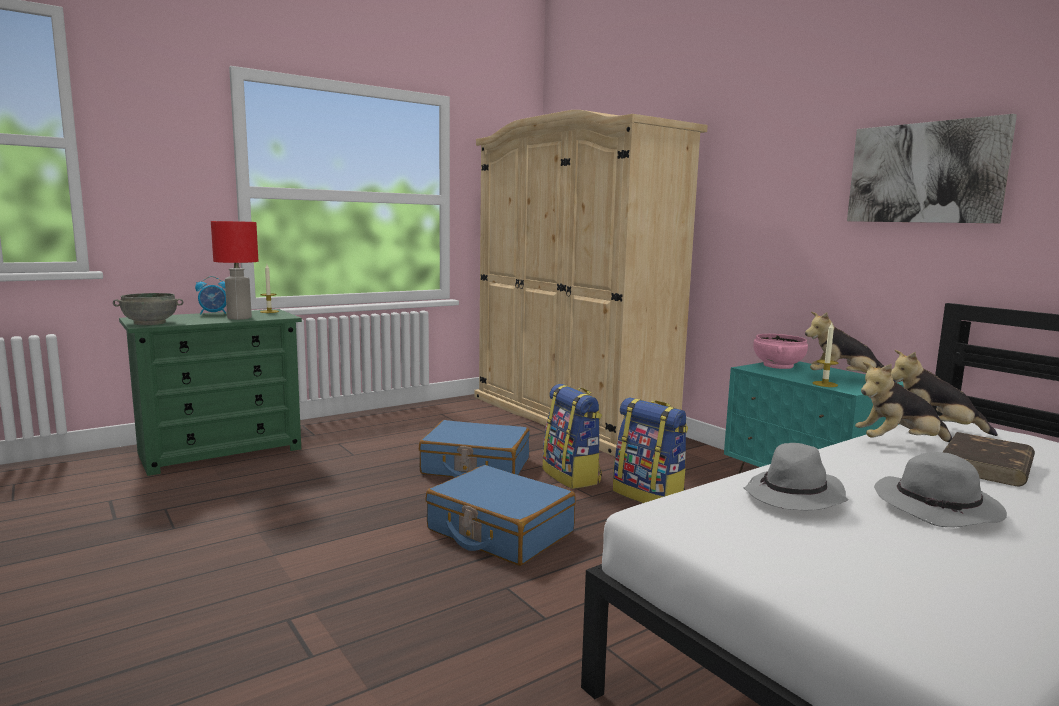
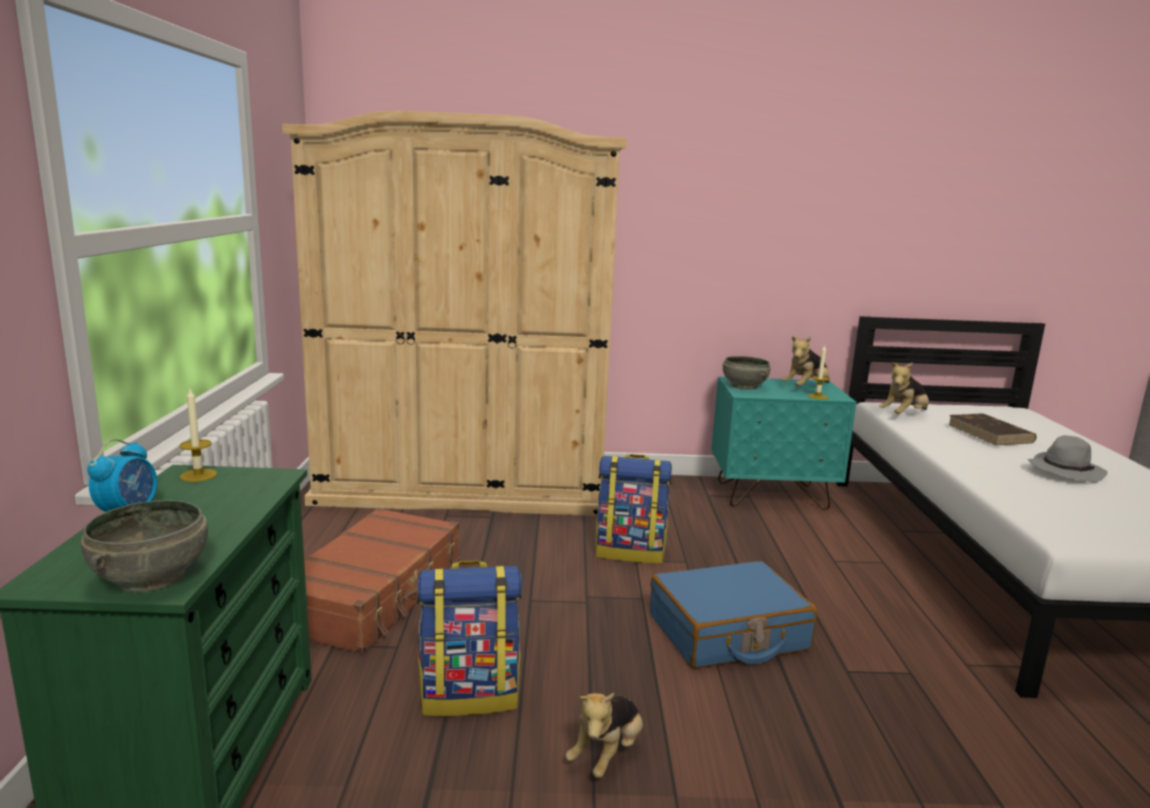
camera: 55 degrees left, 5 degrees up
red table lamp [211,221,258,320] -> none
blue suitcase [419,420,530,477] -> none
backpack [613,397,688,503] -> backpack moved to [417,561,522,716]
grey hat [743,443,849,510] -> none
pink bowl [753,334,808,369] -> grey bowl [723,356,770,389]
picture [847,114,1017,223] -> none
plush toy [855,362,953,442] -> plush toy moved to [566,693,643,778]
none -> brown suitcase [304,508,459,654]

